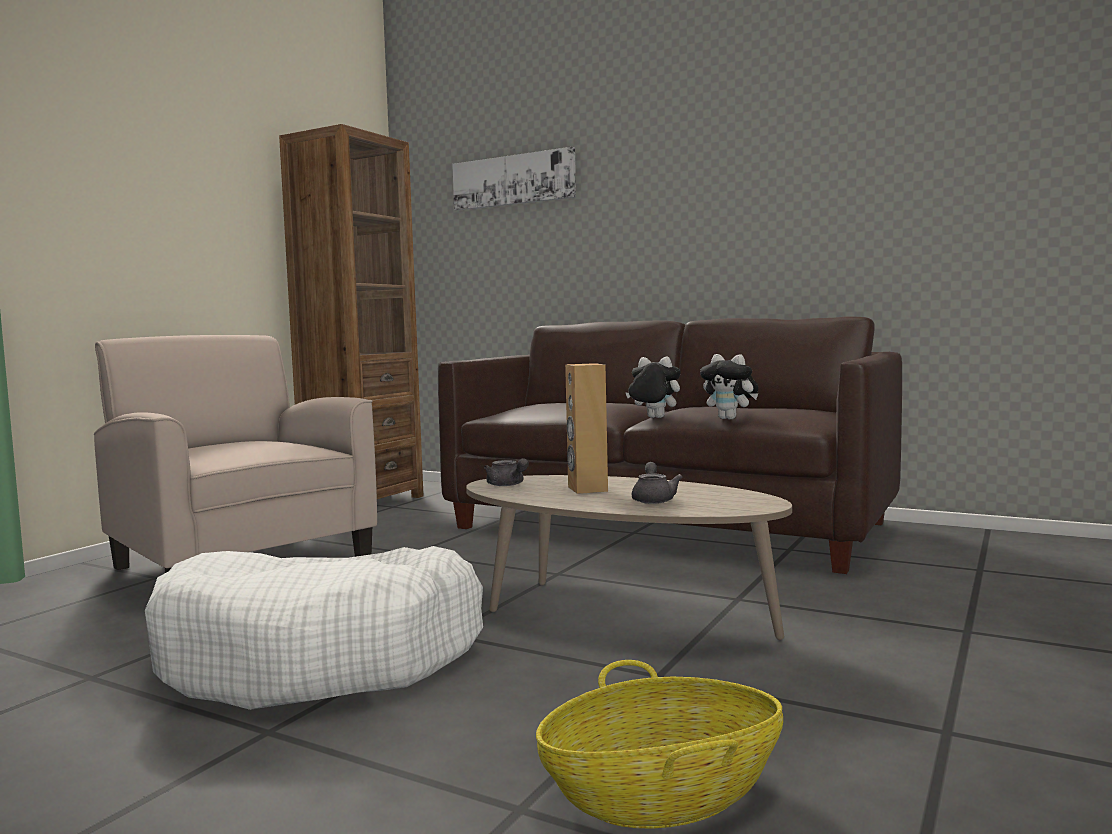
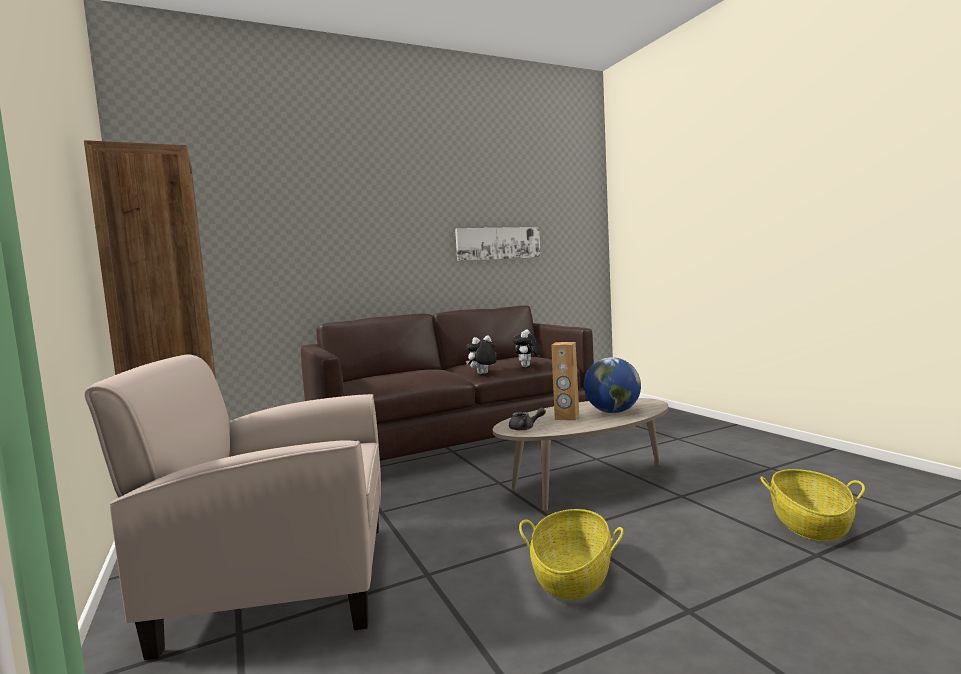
camera: 55 degrees left, 0 degrees up
white dog bed [145,546,483,710] -> basket [519,509,623,600]
picture [452,147,576,211] -> picture moved to [455,227,541,261]
grey teapot [632,462,683,504] -> globe [584,357,641,413]
plush toy [700,354,758,419] -> plush toy turned 120 degrees clockwise [513,329,541,367]

